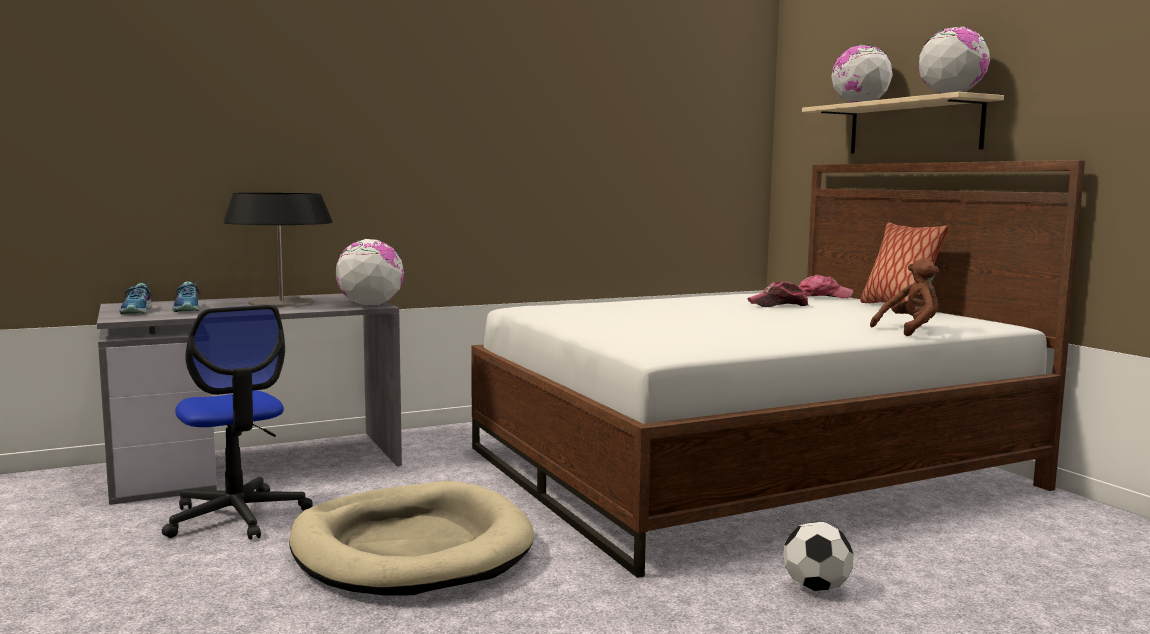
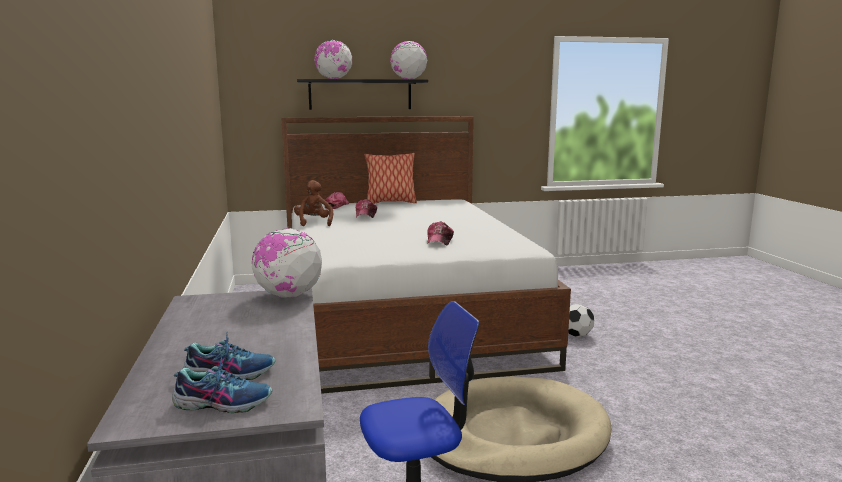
camera: 75 degrees left, 5 degrees up
table lamp [223,193,332,307] -> none
beige shelf [802,92,1004,154] -> black shelf [297,79,428,110]
brown plush toy [870,258,939,336] -> brown plush toy moved to [294,180,333,226]
none -> cap [427,221,454,245]

